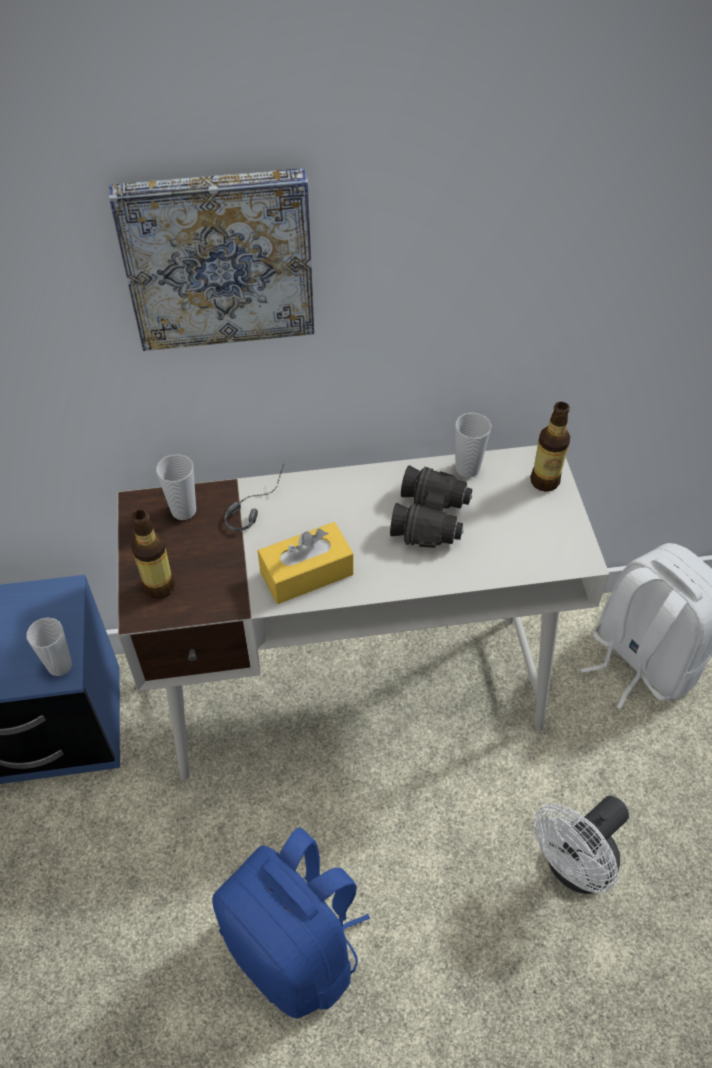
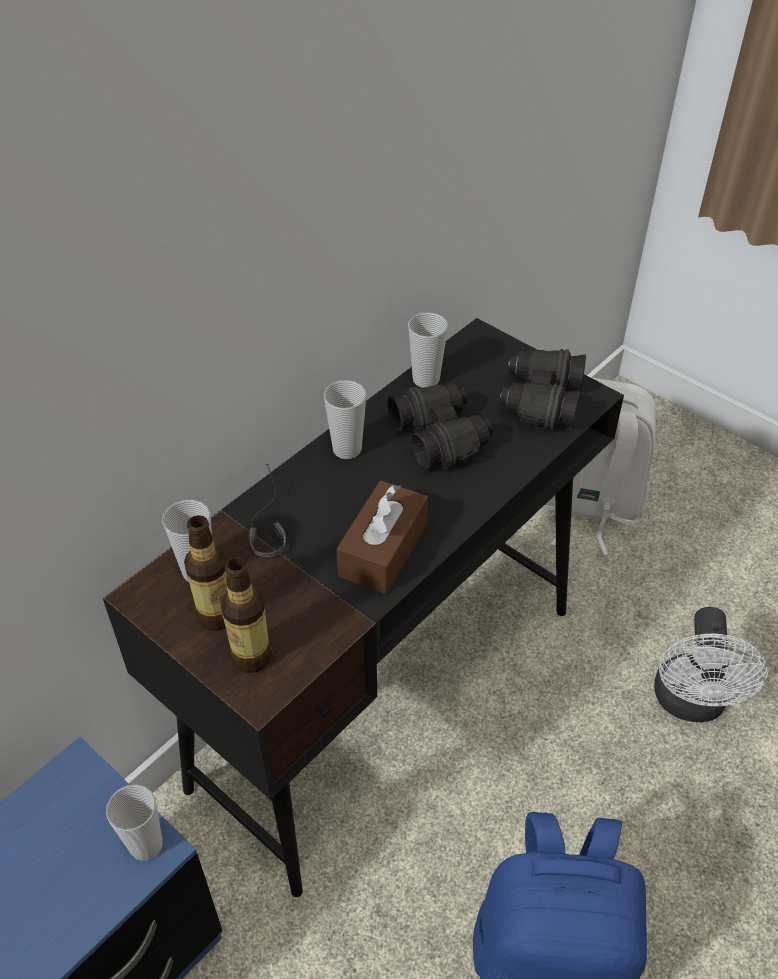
camera: 40 degrees left, 5 degrees down
picture [109,168,314,351] -> none
white desk [118,445,609,780] -> black desk [103,318,624,897]
yellow tissue box [258,522,354,604] -> brown tissue box [337,480,428,594]
bottle [530,402,570,492] -> bottle moved to [184,515,227,631]
none -> cup [324,380,366,459]
none -> black binoculars [500,349,586,430]

